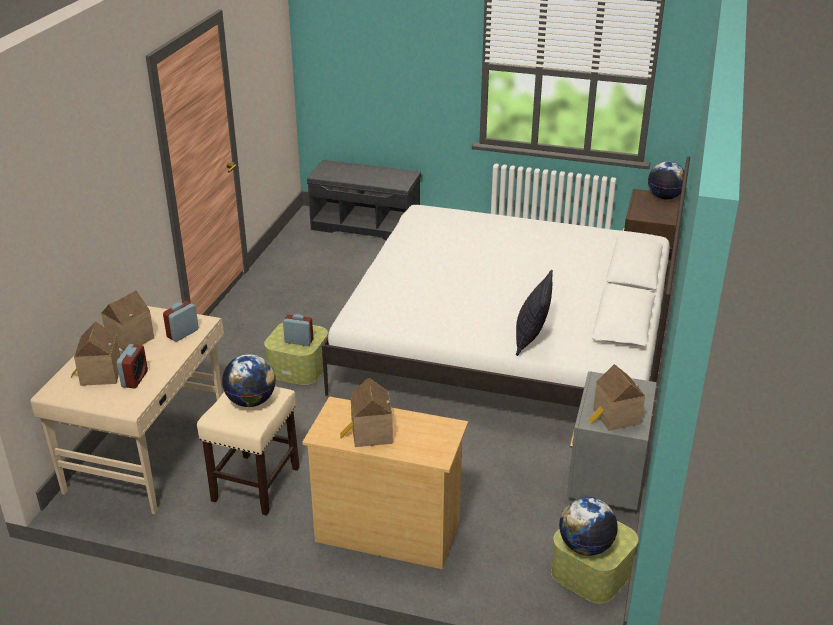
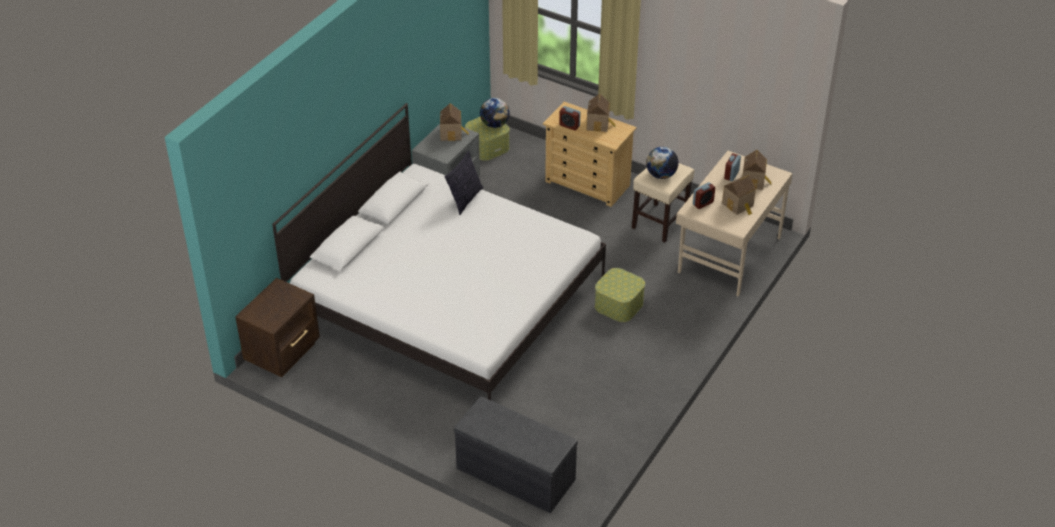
camera: 165 degrees left, 10 degrees up
alarm clock [283,314,313,346] -> alarm clock moved to [559,106,580,131]
globe [648,161,684,200] -> none

